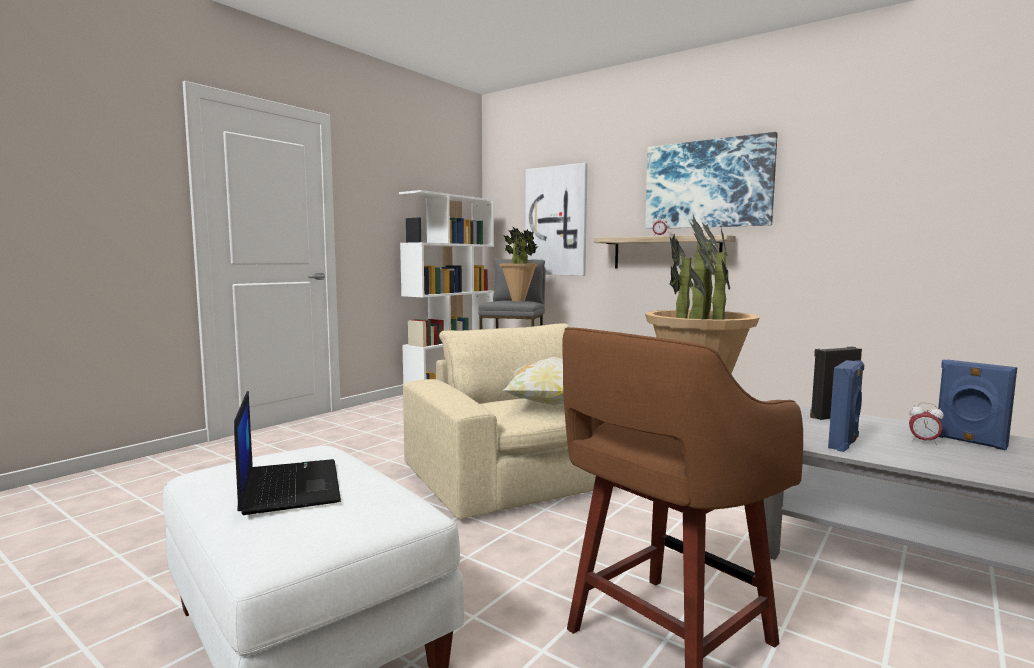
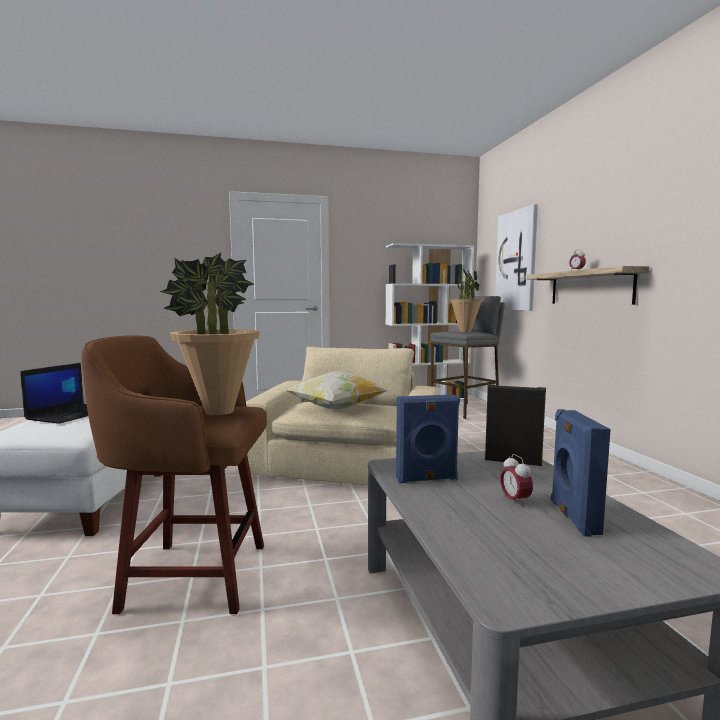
camera: 40 degrees right, 0 degrees up
picture [645,132,778,229] -> none

